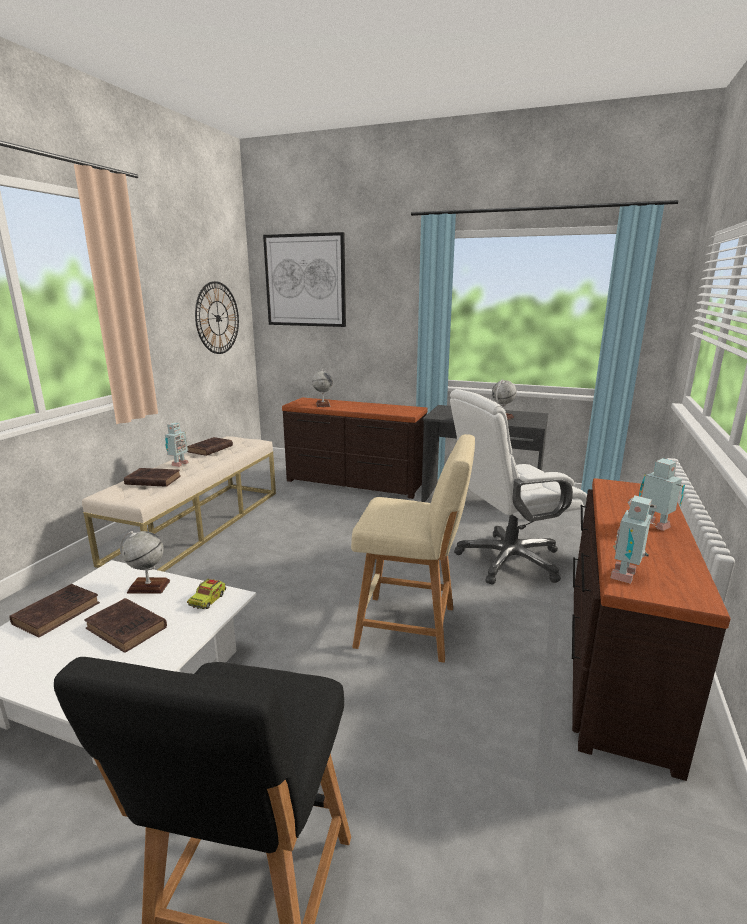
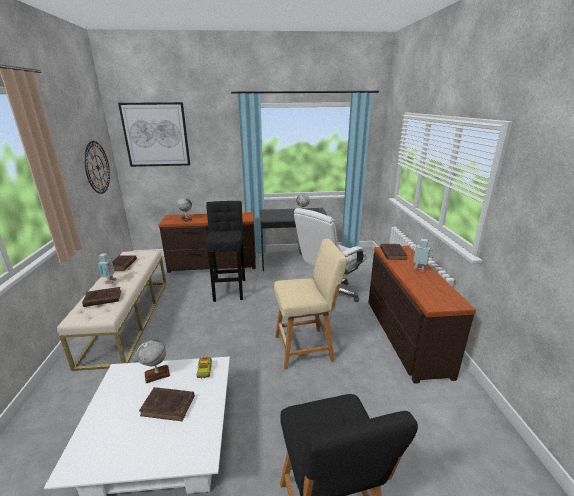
camera: 25 degrees left, 5 degrees up
brown book [9,584,100,637] -> brown book moved to [380,244,408,260]
toy robot [611,495,652,584] -> none
none -> black stool [206,201,245,302]

